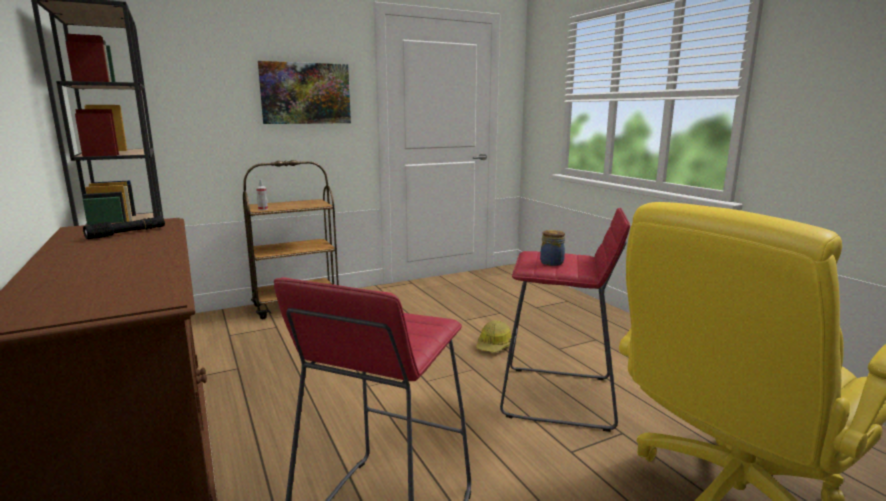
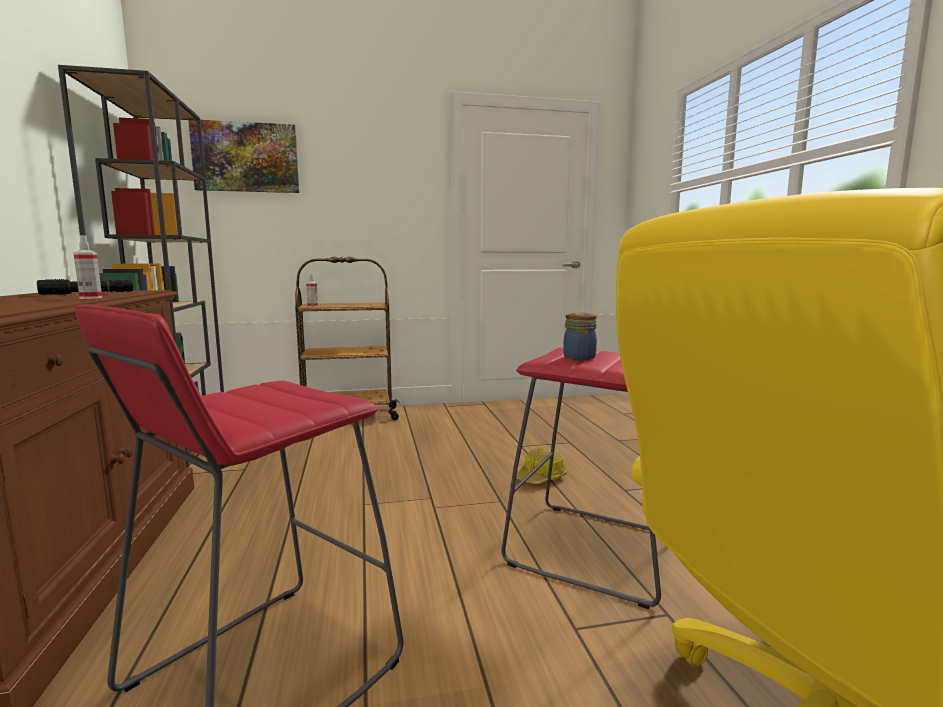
camera: 15 degrees right, 5 degrees down
picture [258,61,351,124] -> picture moved to [188,120,299,193]
none -> spray bottle [73,235,102,299]

